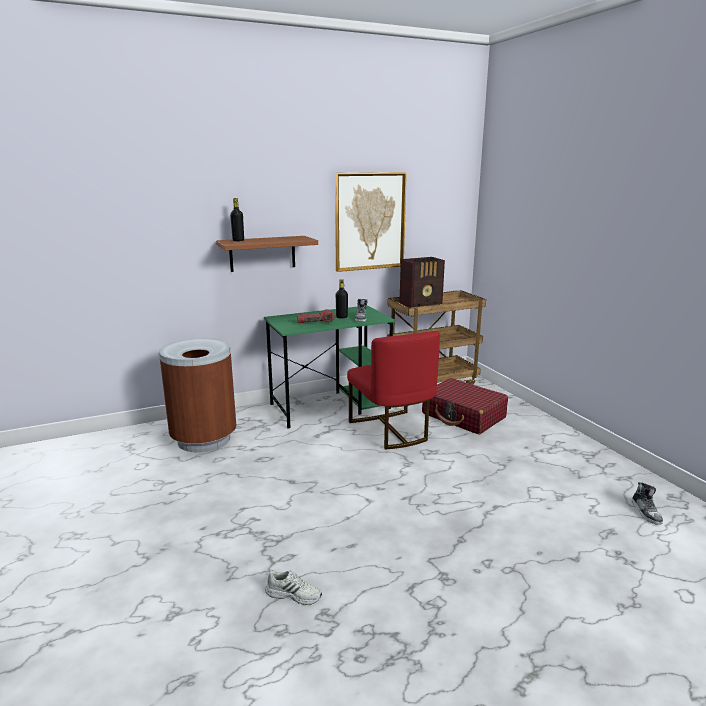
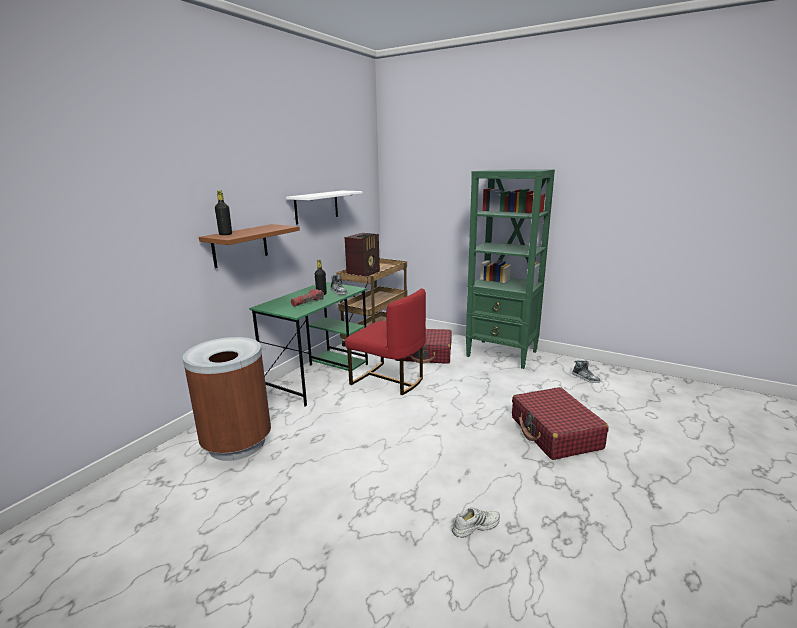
camera: 35 degrees left, 0 degrees up
picture [335,172,407,272] -> white shelf [286,191,363,224]
none -> green bookcase [466,170,555,369]
none -> red suitcase [512,387,609,460]

